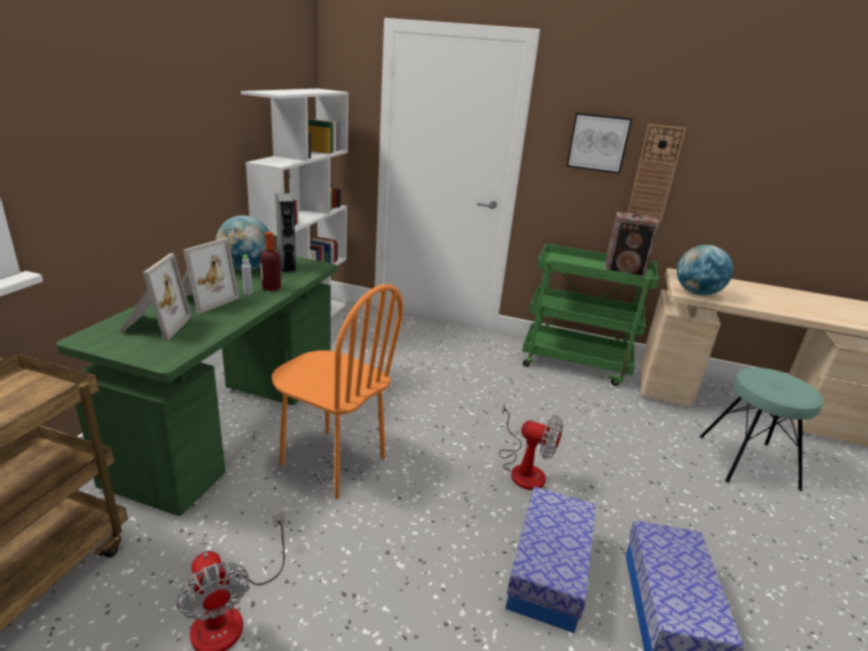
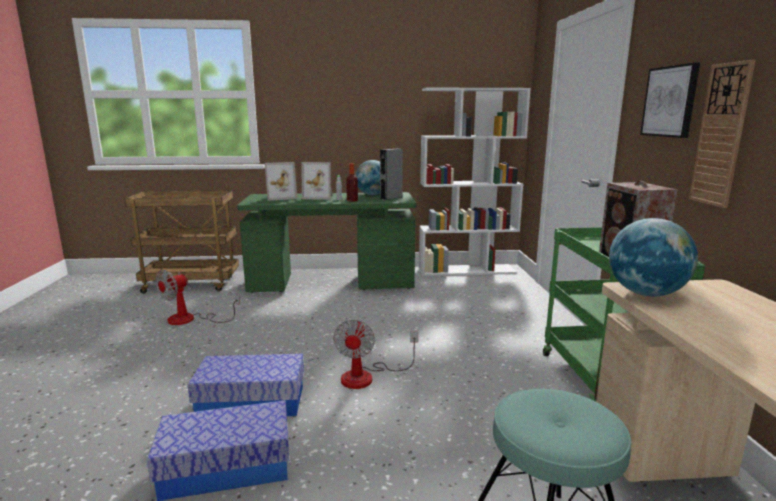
camera: 70 degrees right, 10 degrees down
orange chair [272,284,403,499] -> none

